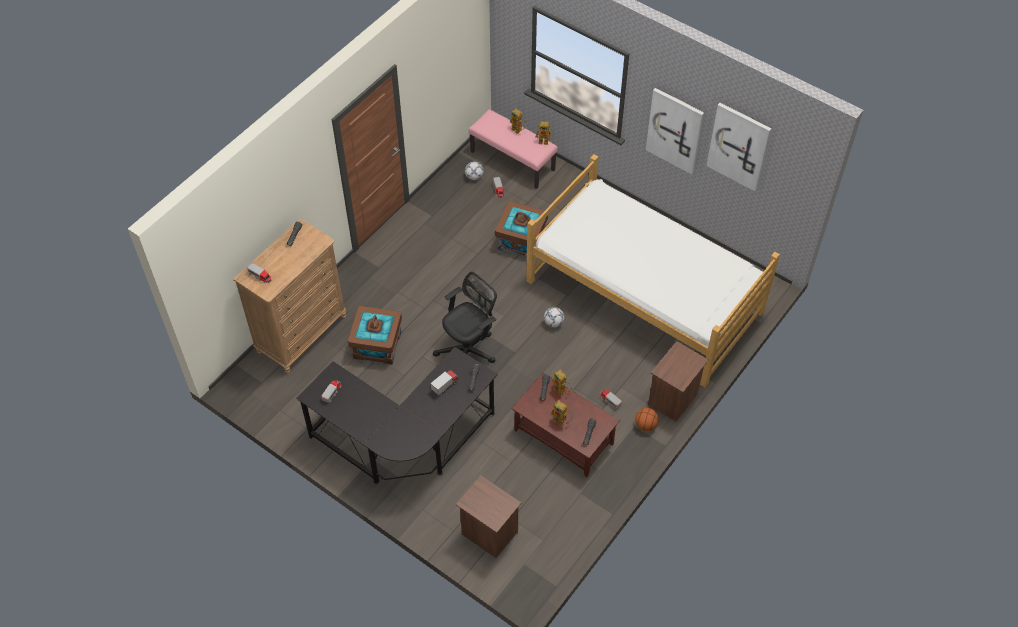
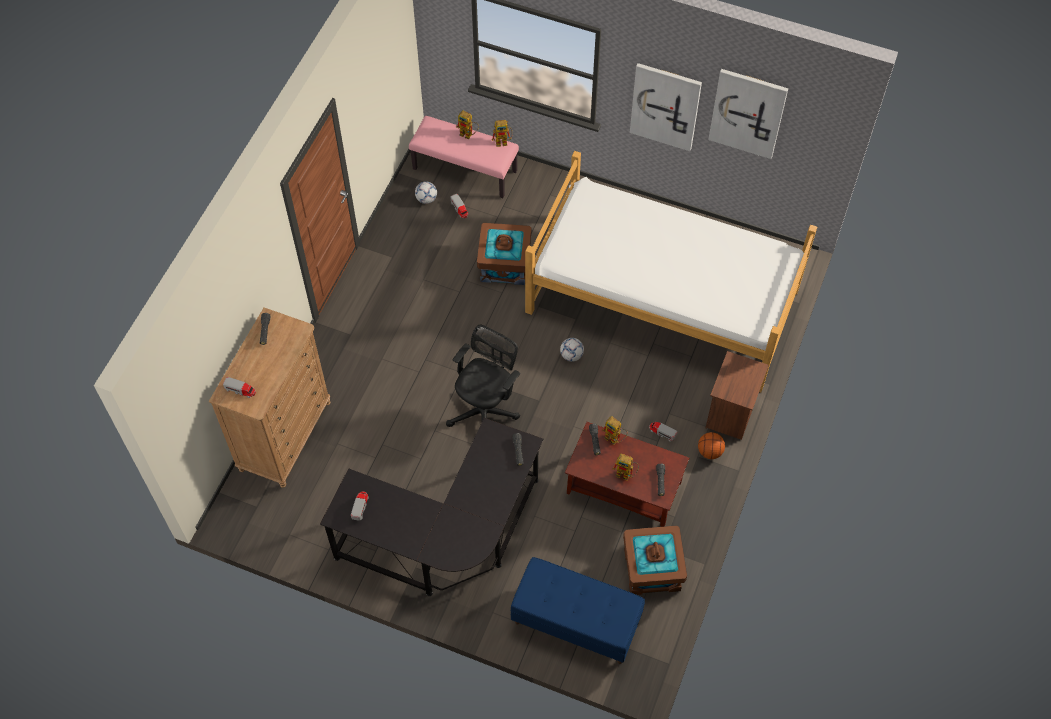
camera: 15 degrees left, 5 degrees up
brown storage box [348,306,402,364] -> brown storage box moved to [623,526,687,595]
toy truck [430,370,459,396] -> none
brown nightstand [456,475,521,558] -> blue bench [510,557,645,664]

